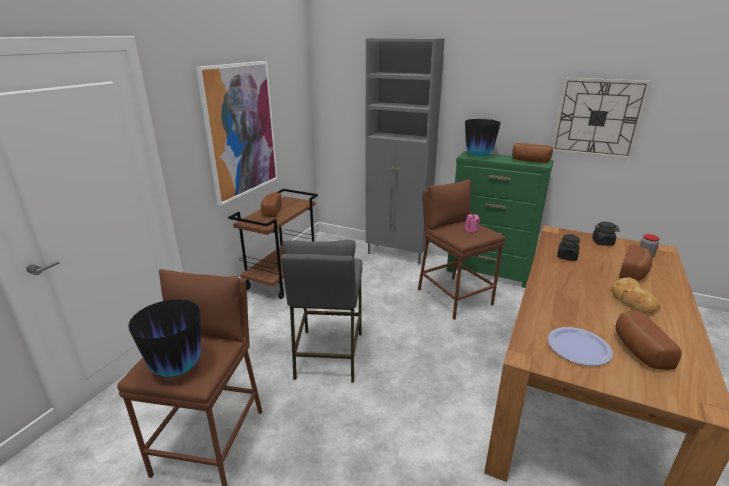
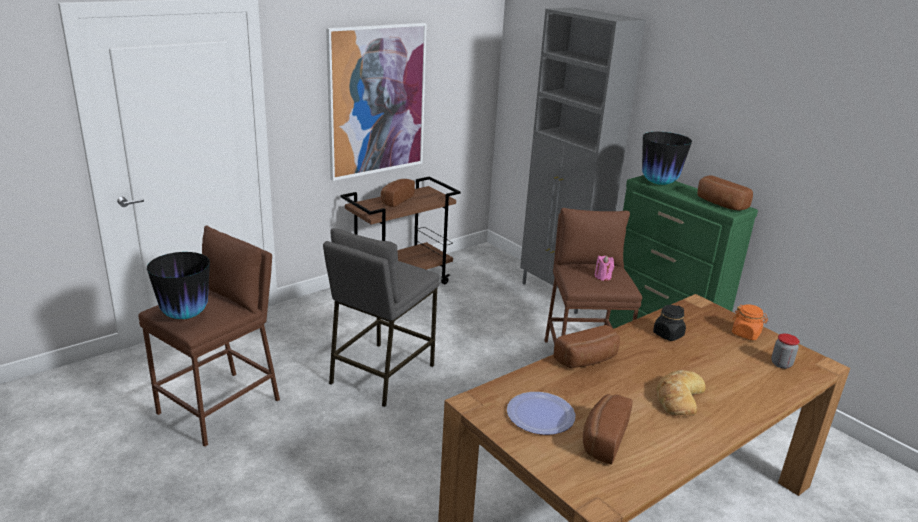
camera: 25 degrees right, 0 degrees up
wall clock [552,78,651,159] -> none
black jar [592,222,620,246] -> orange jar [732,304,768,340]
bread [619,244,652,281] -> bread moved to [554,325,620,368]

